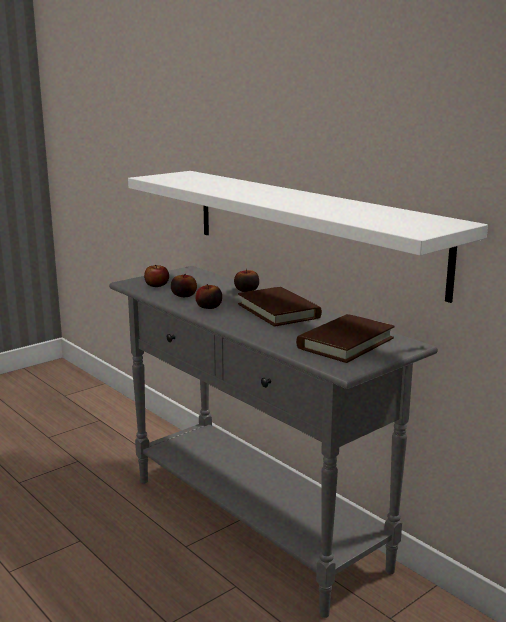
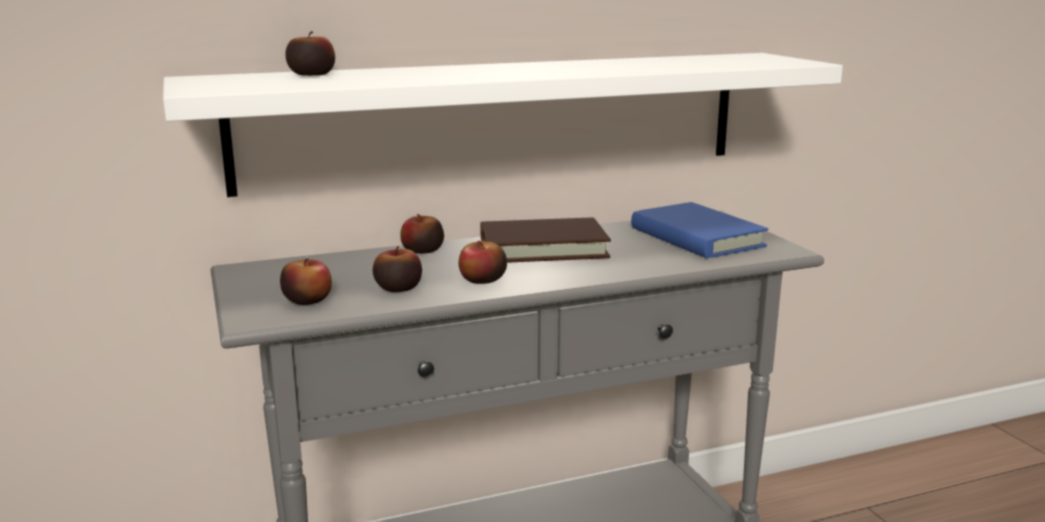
camera: 70 degrees left, 0 degrees up
brown book [296,314,395,363] -> blue book [631,202,768,258]
none -> apple [286,31,335,76]

